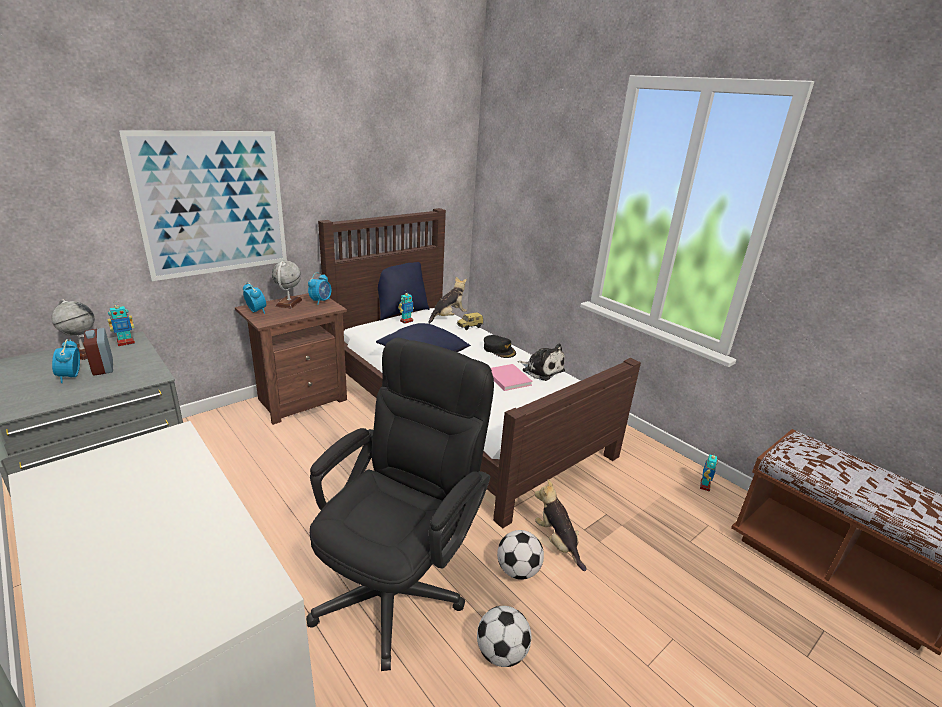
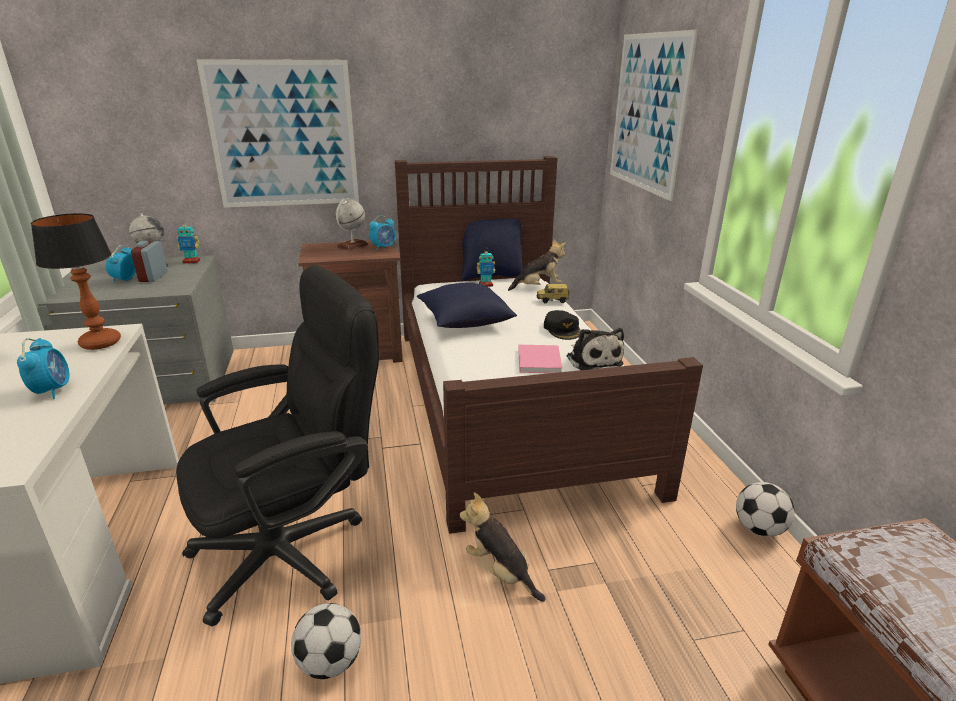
camera: 30 degrees right, 0 degrees up
alarm clock [243,282,266,314] -> alarm clock moved to [17,338,69,399]
football [497,530,544,580] -> football moved to [736,482,795,537]
plush toy [535,479,586,571] -> plush toy turned 45 degrees counterclockwise [460,492,546,602]
toy robot [700,454,718,492] -> none
none -> table lamp [31,213,121,350]
none -> picture [610,30,698,201]

